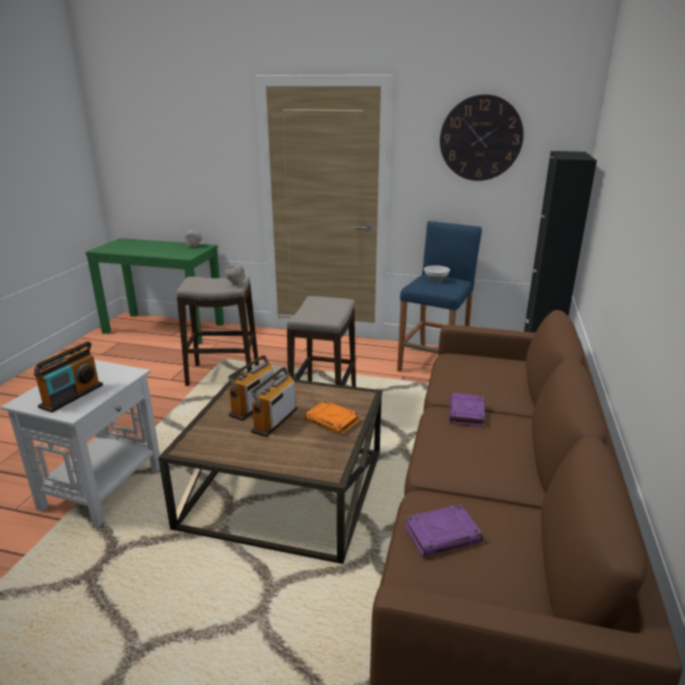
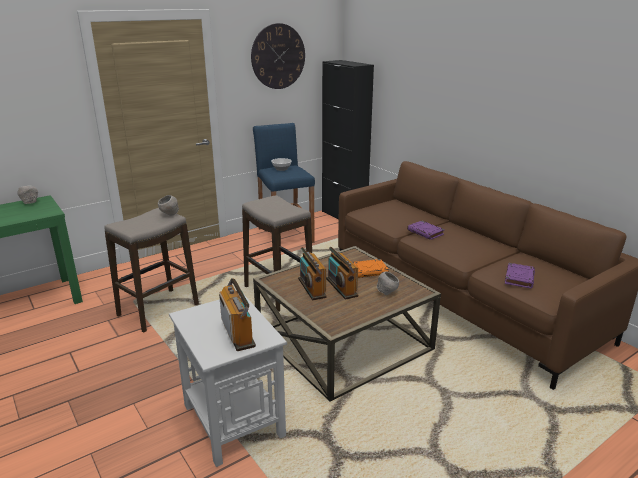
camera: 50 degrees left, 0 degrees up
none -> grey bowl [377,271,399,295]

